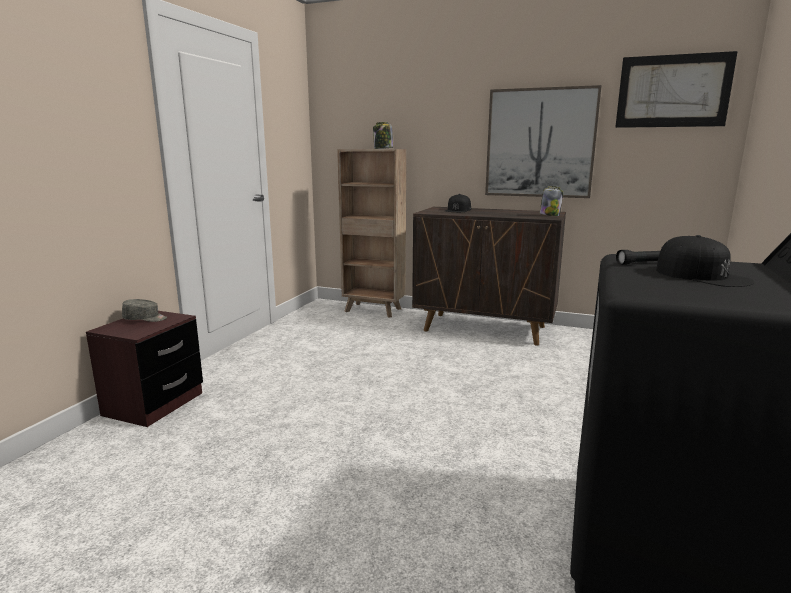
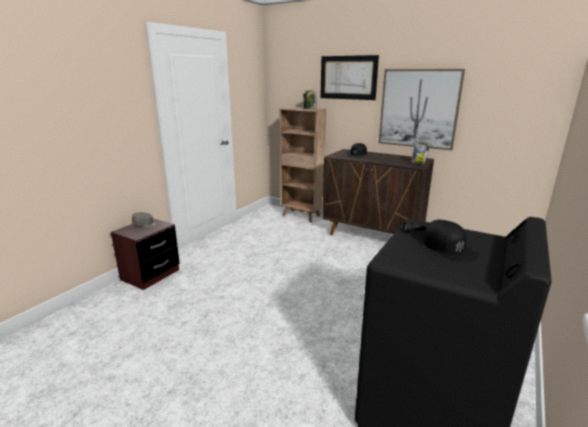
camera: 10 degrees right, 5 degrees up
picture [615,51,738,128] -> picture moved to [320,55,379,100]

